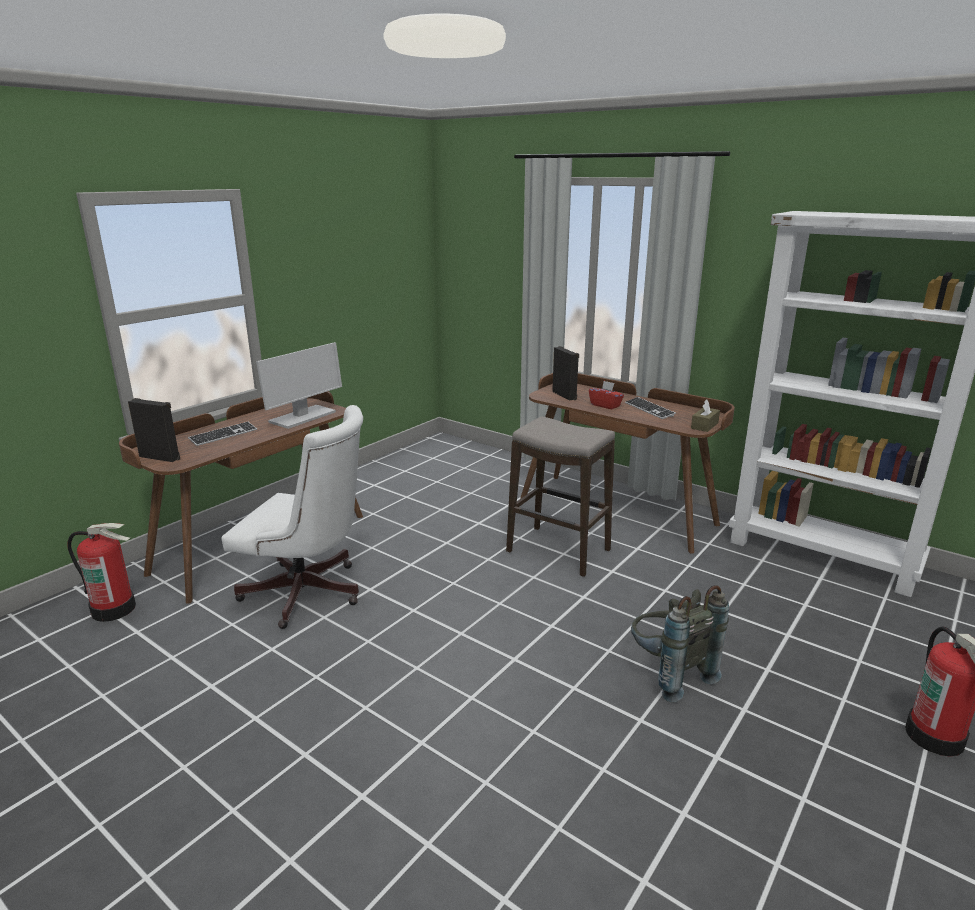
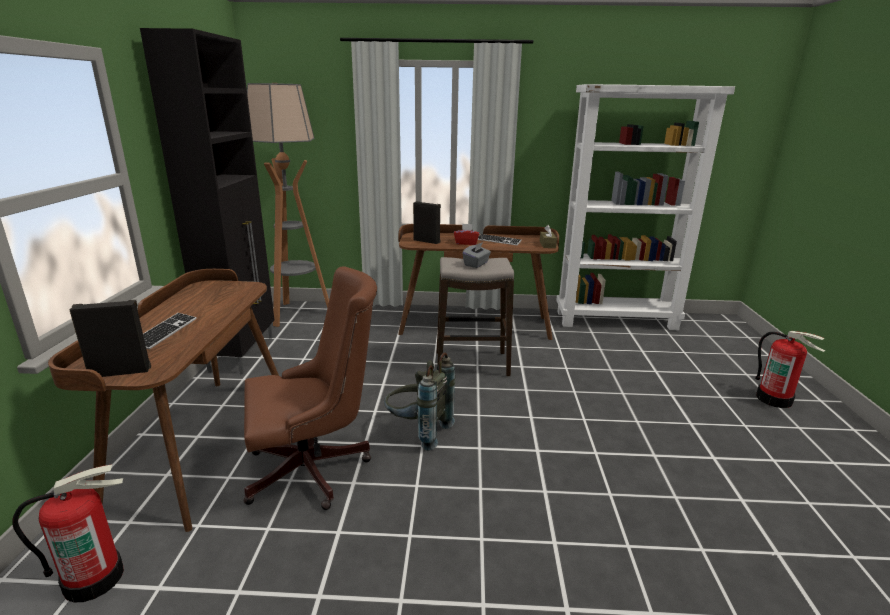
camera: 35 degrees left, 0 degrees up
white office chair [221,405,363,629] -> brown office chair [243,266,377,510]
monitor [256,342,342,429] -> none
grey backpack [631,585,729,703] -> grey backpack moved to [384,352,455,451]
none -> black cabinet [140,28,274,374]
none -> floor lamp [247,83,329,327]
none -> grey tissue box [463,242,491,268]

